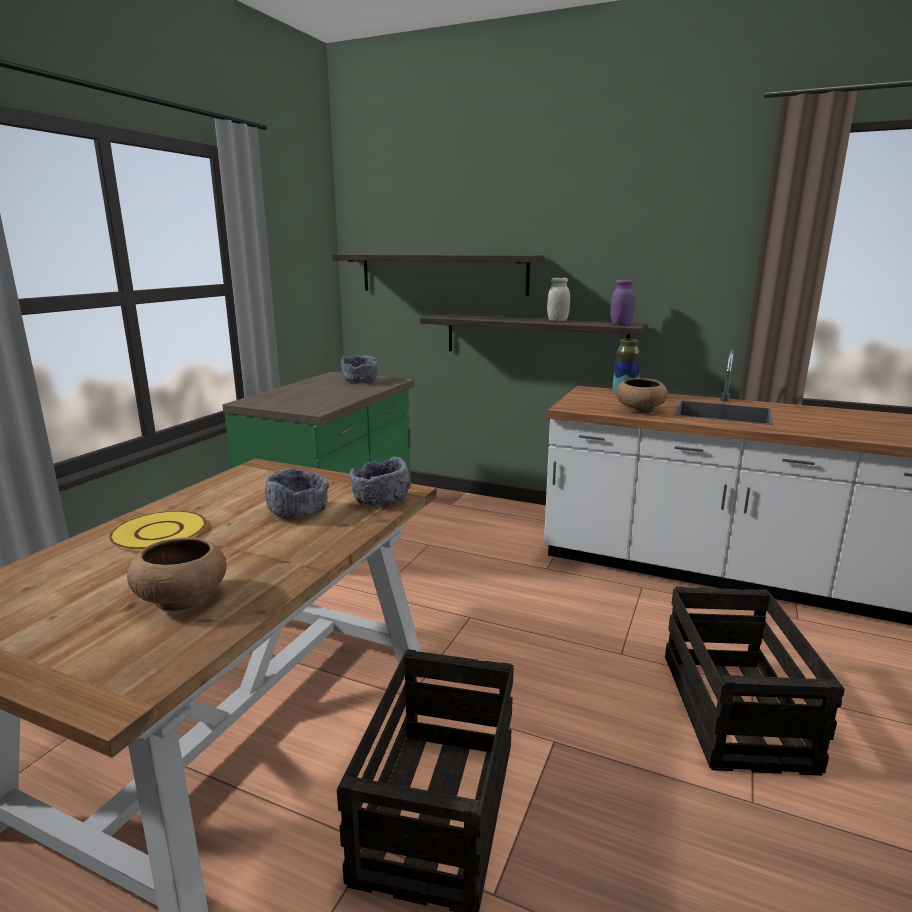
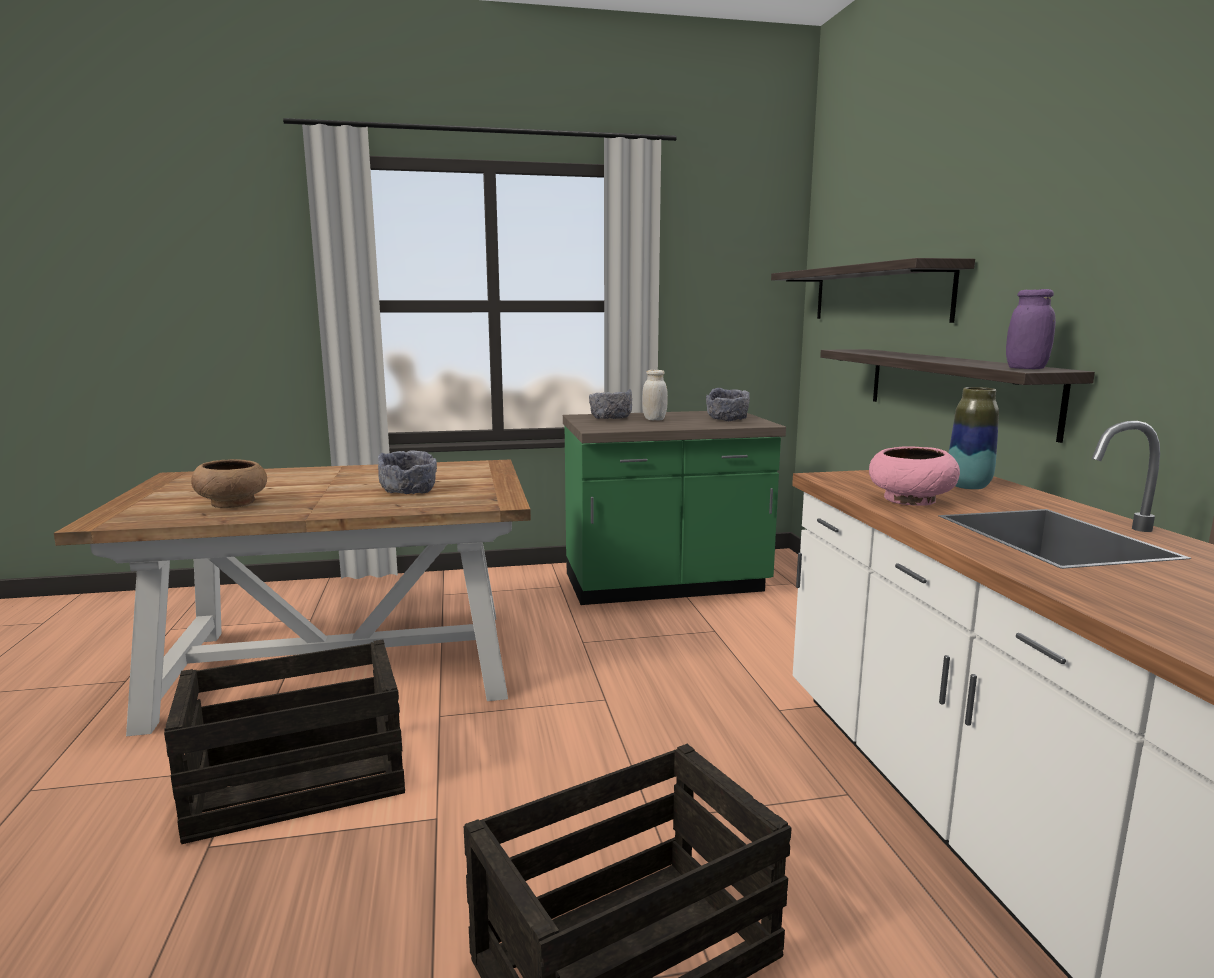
camera: 55 degrees right, 5 degrees down
yellow plate [109,511,206,551] -> none
grey bowl [350,456,411,508] -> grey bowl moved to [589,389,632,419]
white jar [547,278,570,321] -> white jar moved to [642,370,668,421]
brown bowl [616,378,668,414] -> pink bowl [869,446,960,506]

